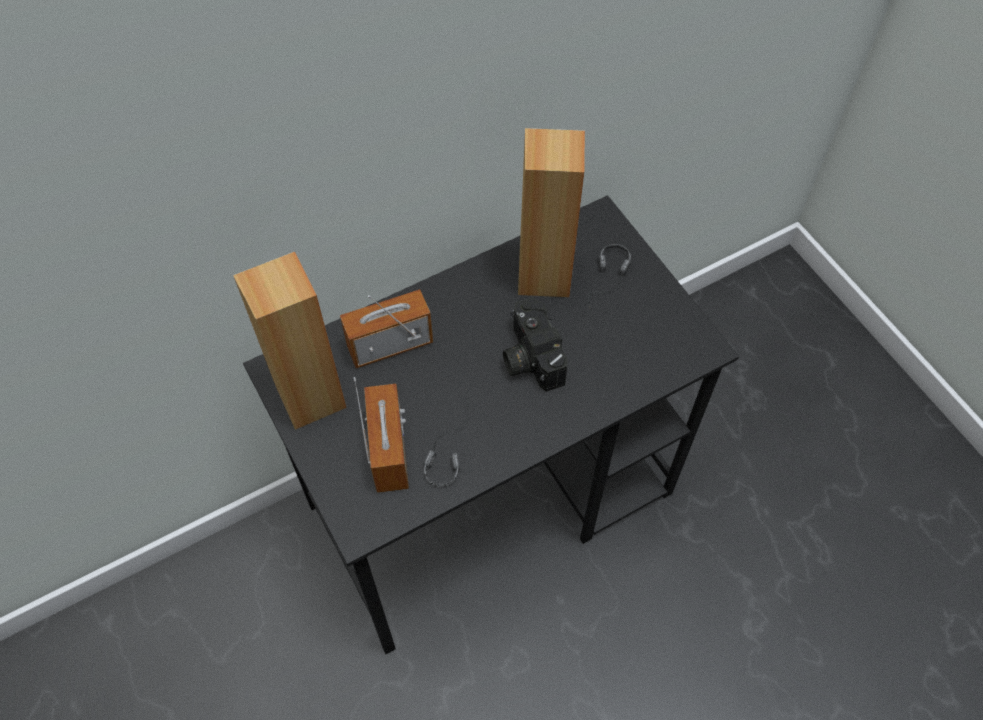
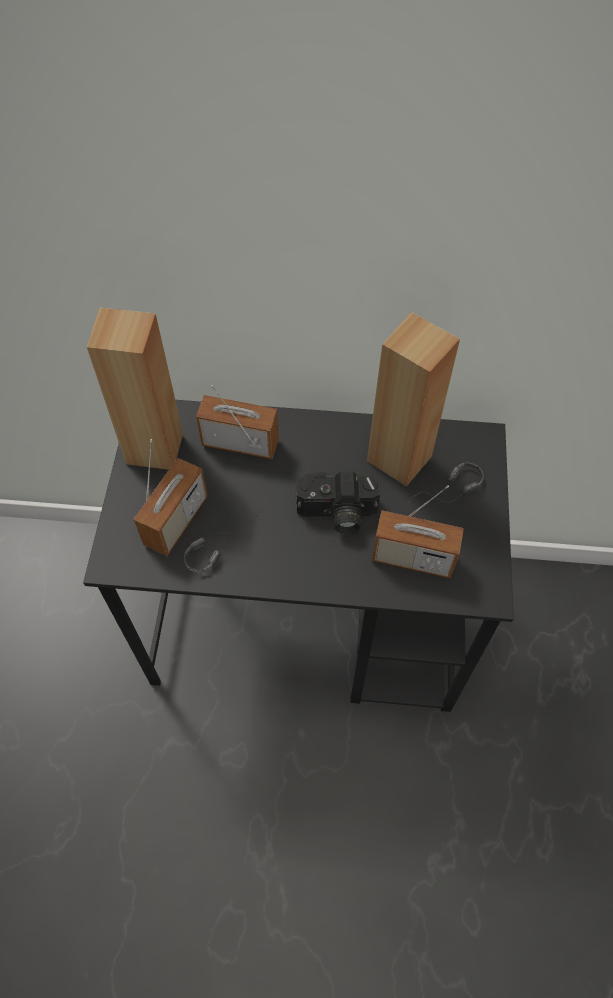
camera: 35 degrees right, 0 degrees up
camera [503,297,567,392] -> camera turned 105 degrees counterclockwise [296,471,380,534]
none -> radio [372,485,464,578]

